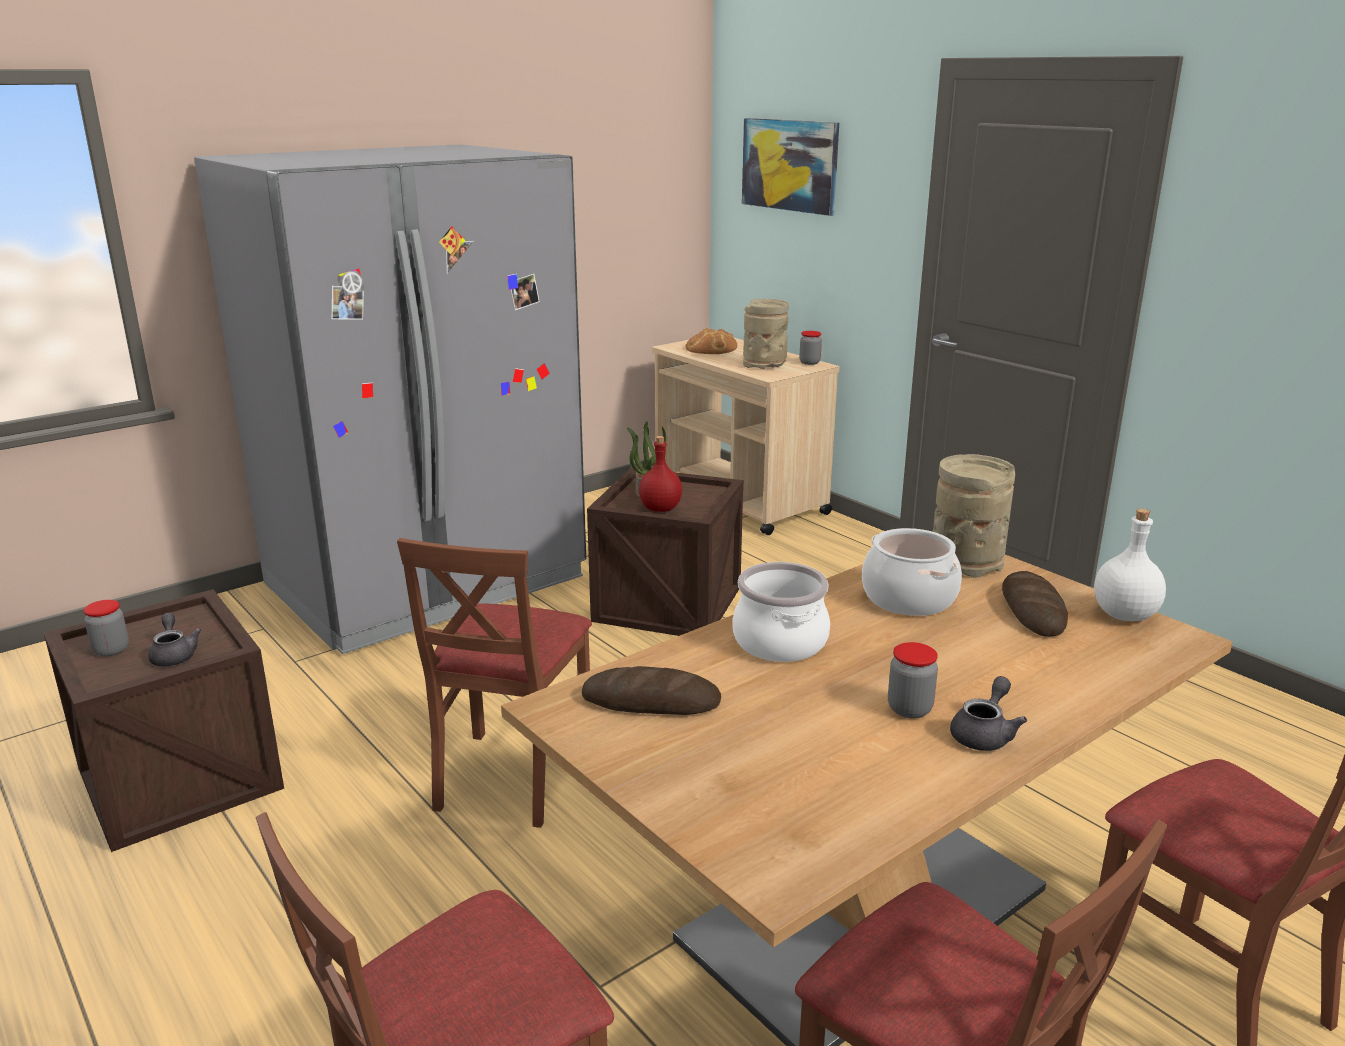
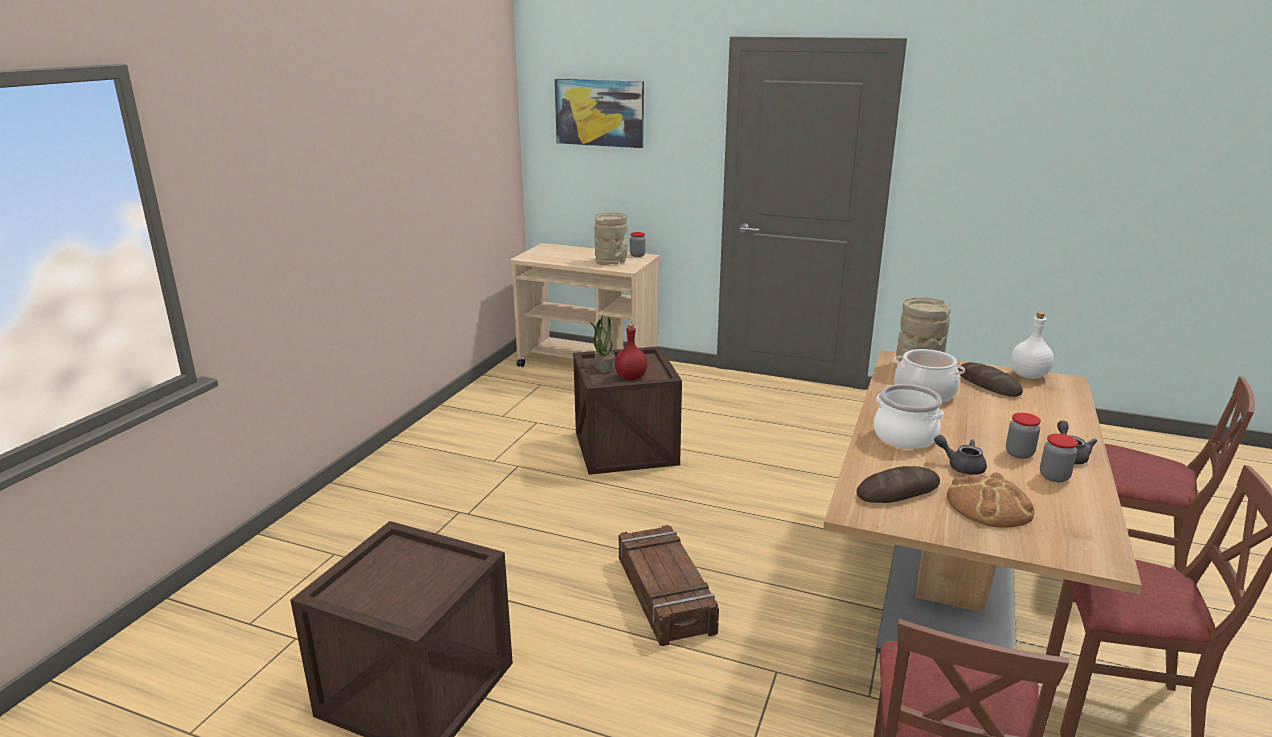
camera: 30 degrees left, 0 degrees up
jar [83,600,129,657] -> jar moved to [1040,434,1078,482]
grey teapot [148,613,202,666] -> grey teapot moved to [934,435,987,475]
grey fridge [194,144,586,654] -> none
brown chair [397,538,592,828] -> crate [619,525,719,646]
bread [685,328,737,354] -> bread moved to [947,472,1034,528]

